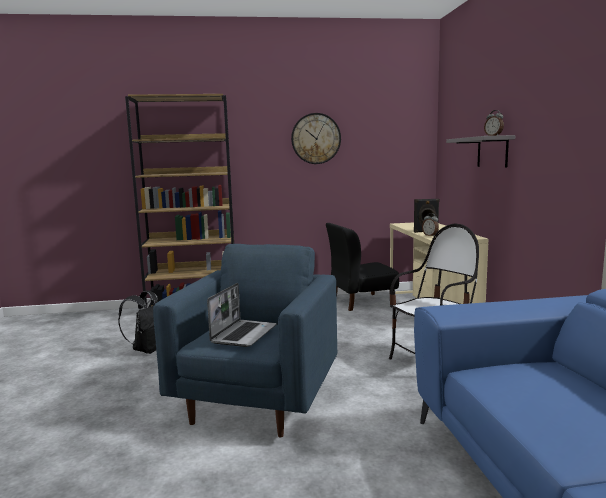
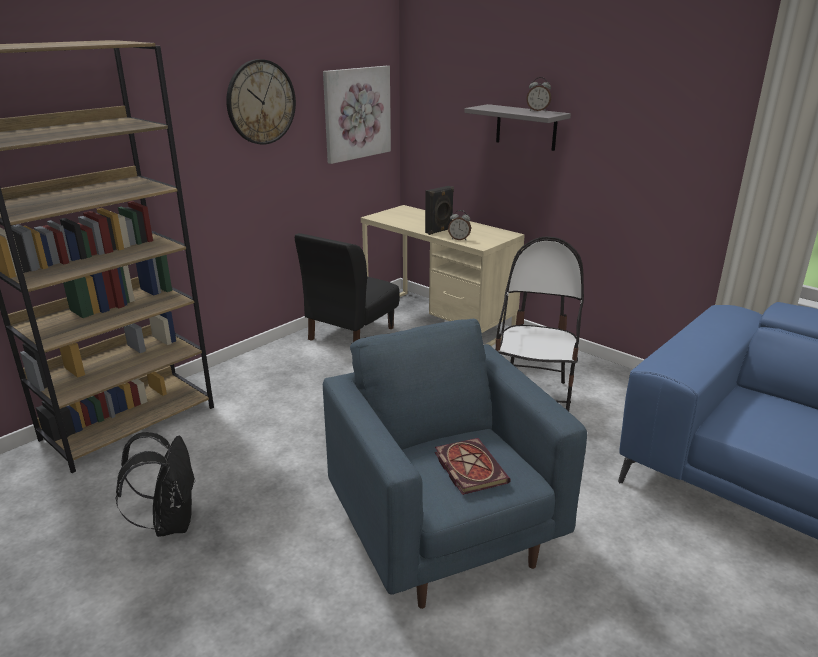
camera: 40 degrees left, 15 degrees up
laptop [207,283,277,347] -> book [435,438,511,495]
none -> picture [323,66,391,164]

